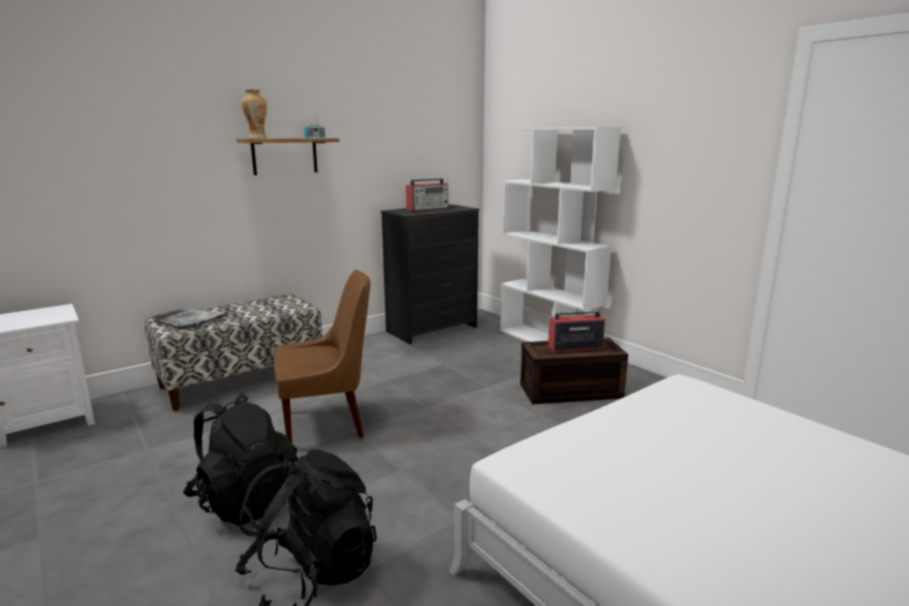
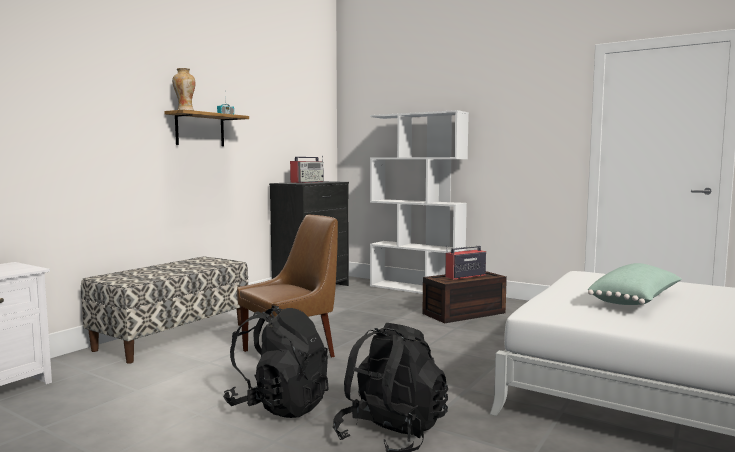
camera: 20 degrees left, 10 degrees down
grey tray [150,309,230,330] -> none
none -> green pillow [588,263,682,305]

